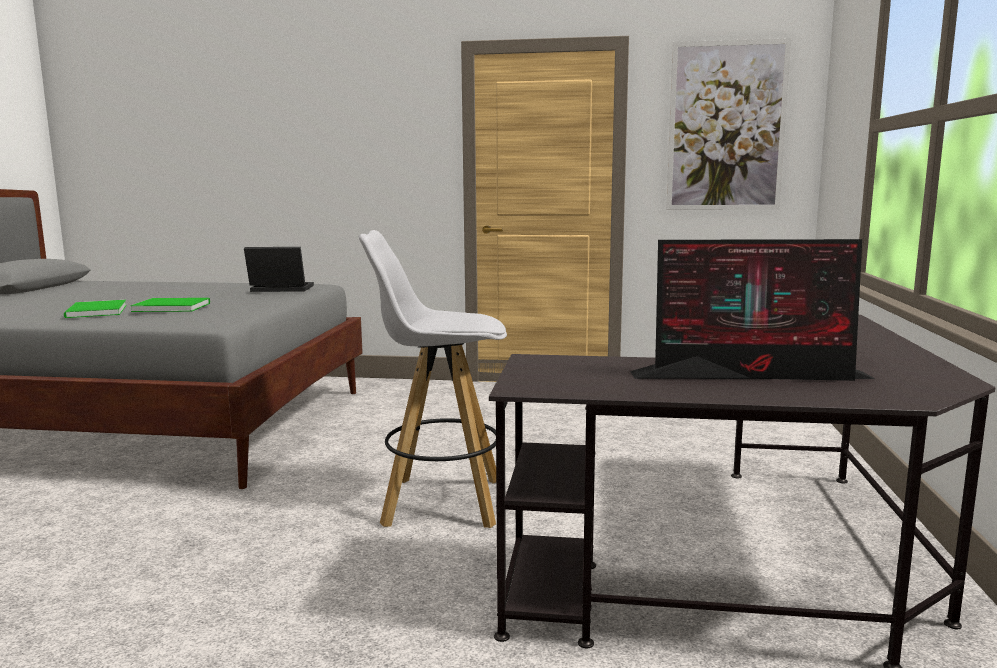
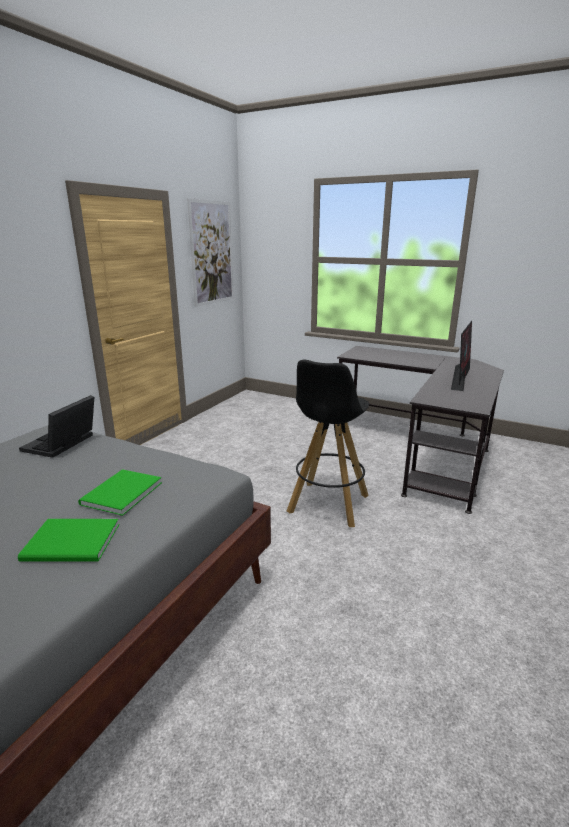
camera: 70 degrees left, 10 degrees up
white stool [359,230,507,528] -> black stool [287,360,369,527]

